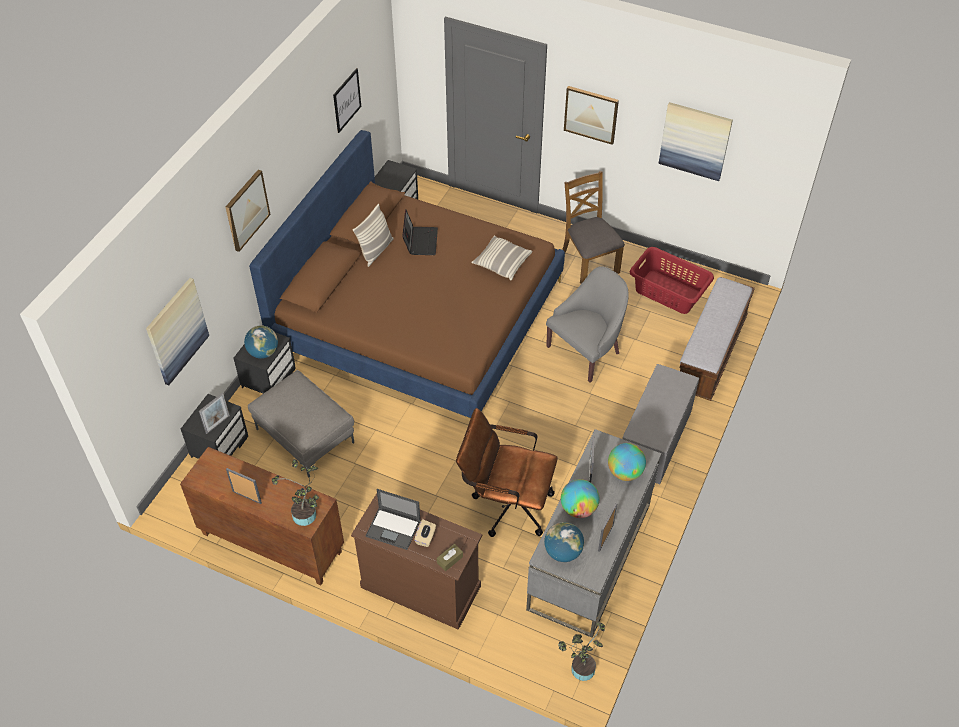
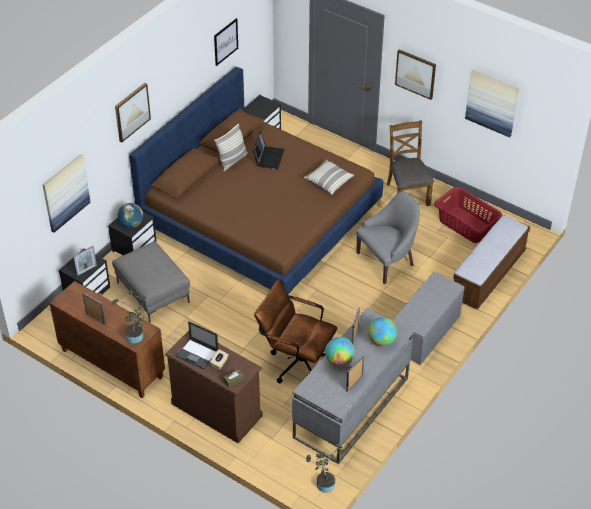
camera: 10 degrees right, 5 degrees down
globe [544,522,584,562] -> none

